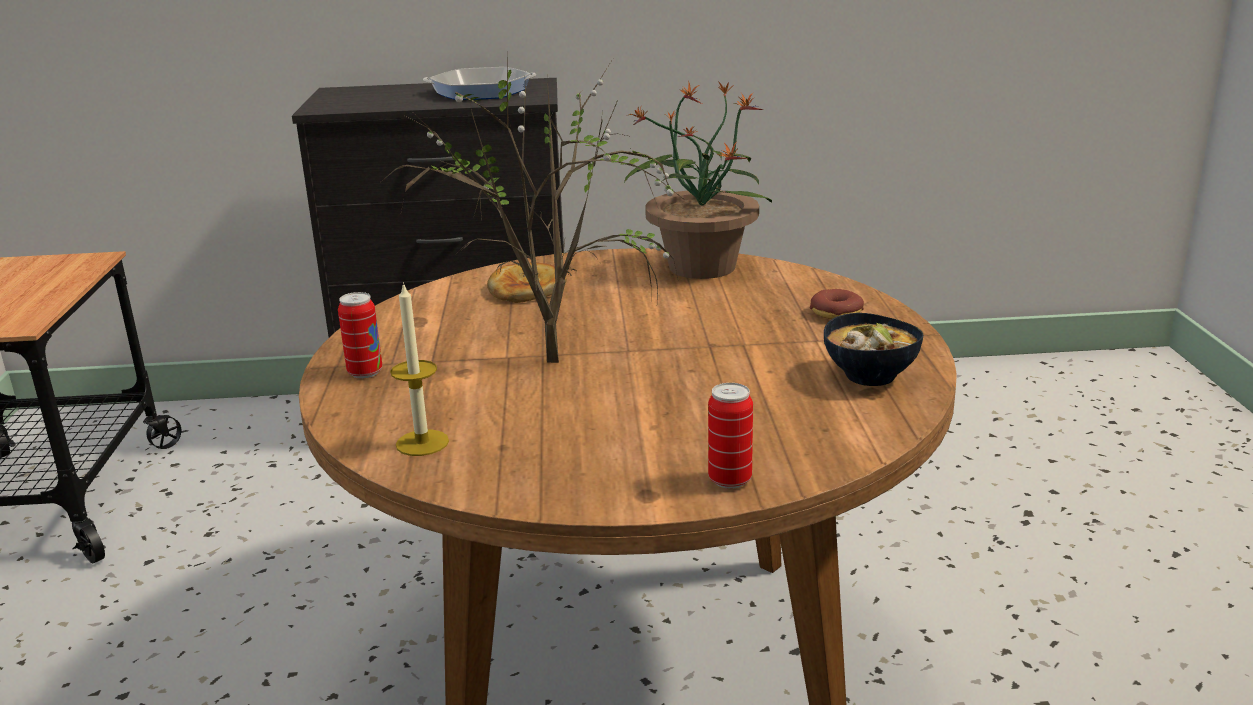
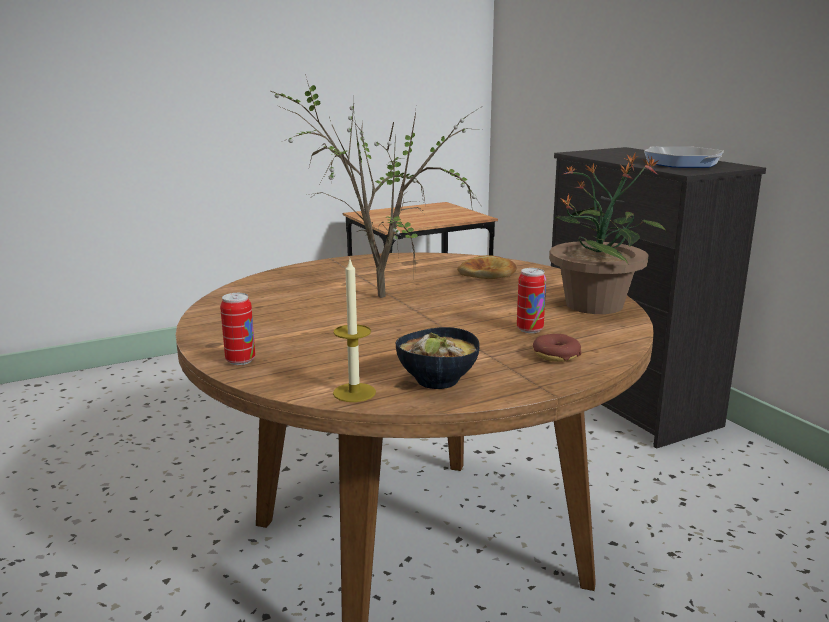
camera: 65 degrees right, 5 degrees down
can [338,292,382,378] -> can moved to [517,268,546,333]
candle [390,282,449,456] -> candle moved to [333,257,376,402]

